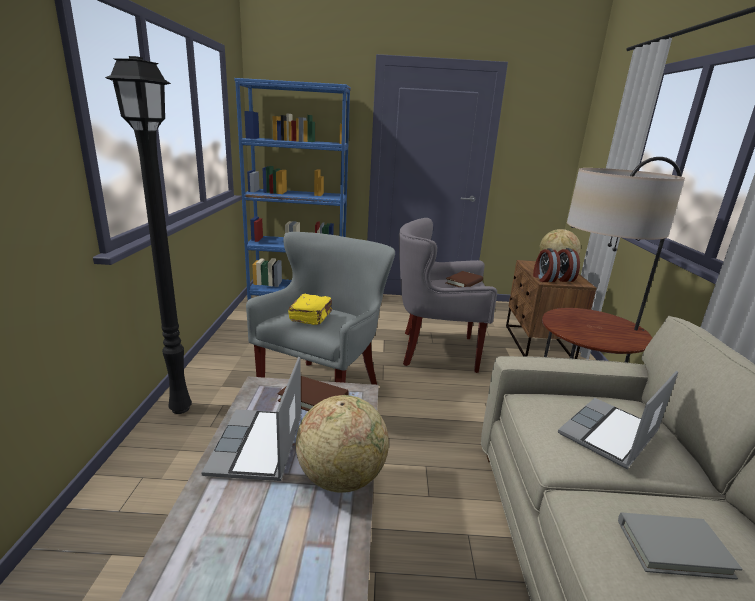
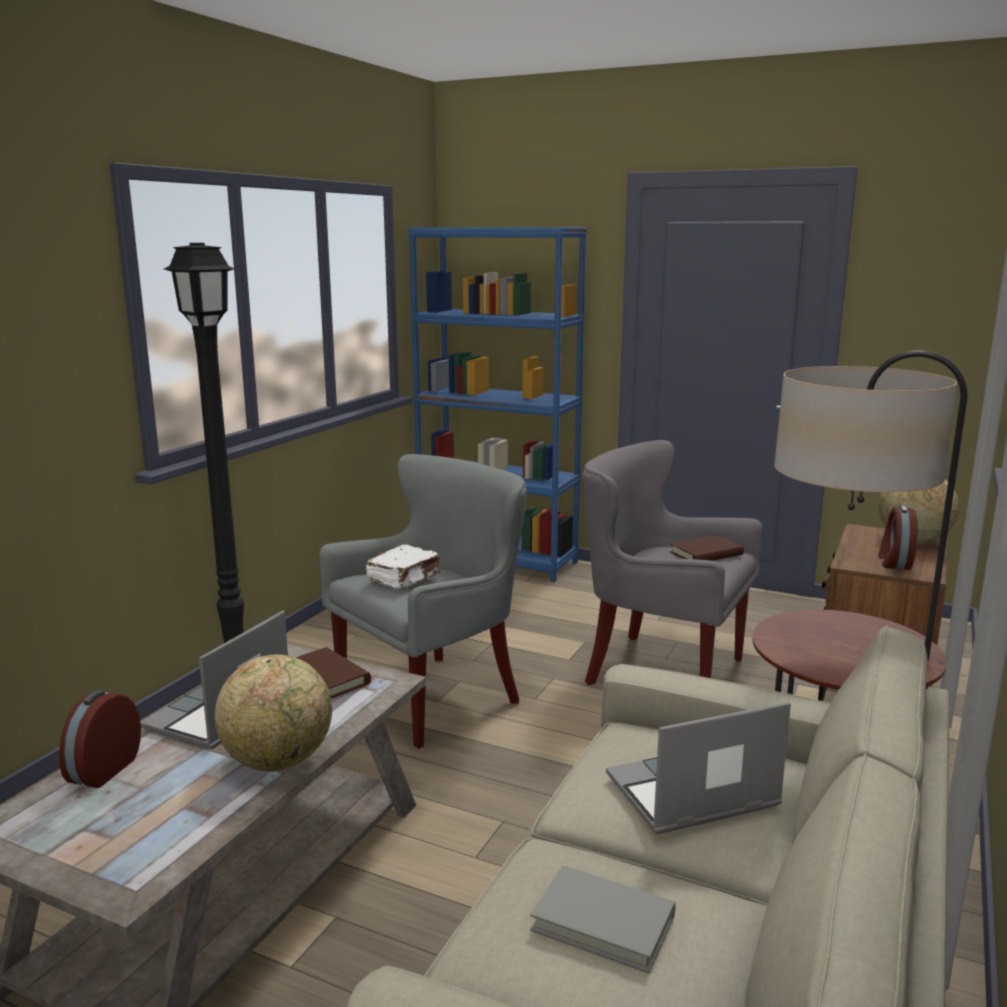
camera: 25 degrees right, 5 degrees down
yellow book [288,294,332,325] -> white book [366,544,441,589]
alarm clock [533,248,561,282] -> alarm clock moved to [59,690,141,788]

